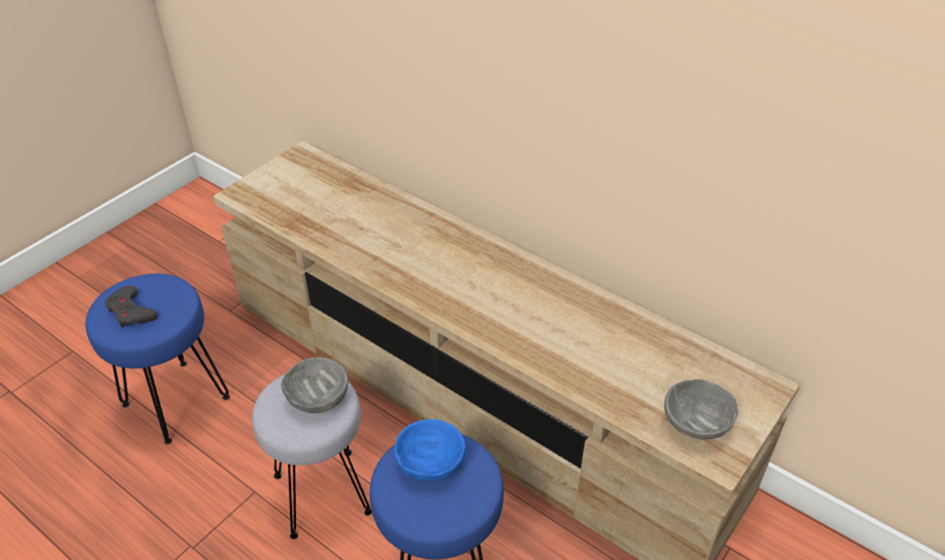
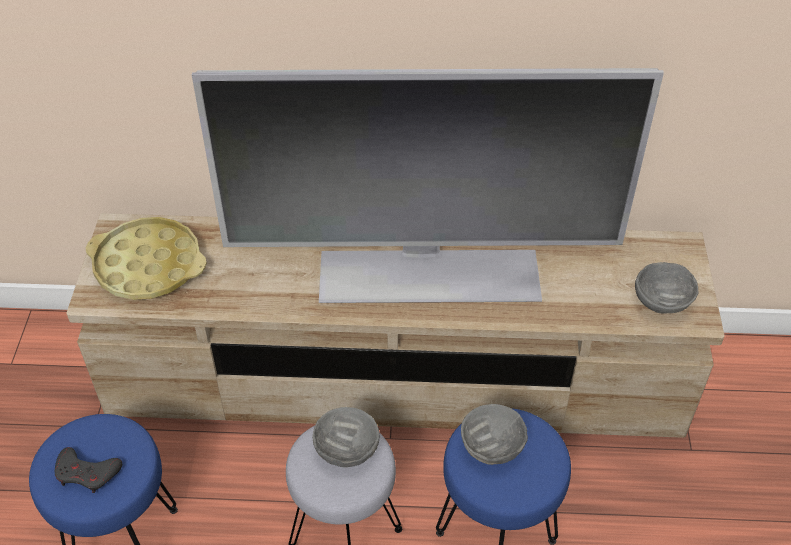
camera: 35 degrees left, 5 degrees up
blue bowl [395,419,466,481] -> grey bowl [461,404,528,465]
none -> yellow tray [86,217,207,300]
none -> television [192,68,664,303]

